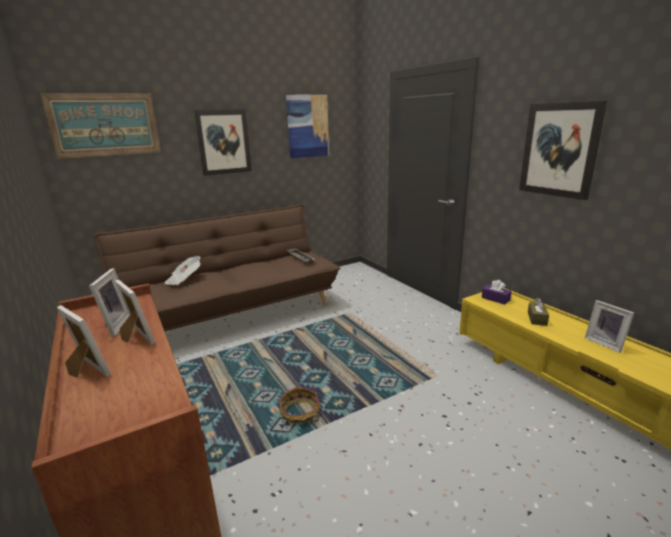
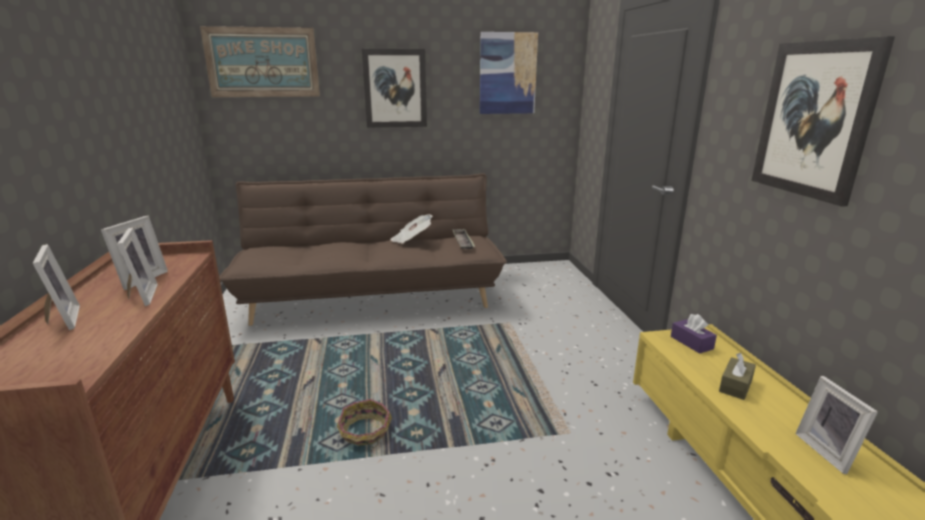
camera: 20 degrees right, 0 degrees up
newspaper [164,256,201,285] -> newspaper moved to [390,214,433,244]

